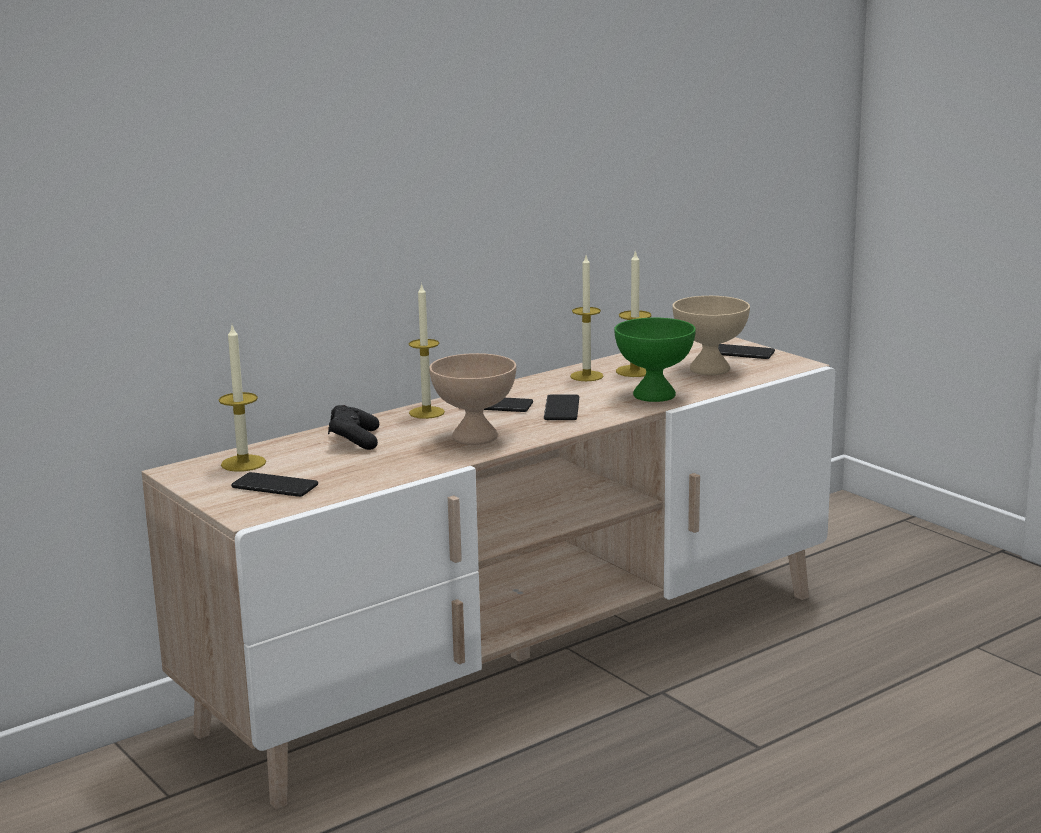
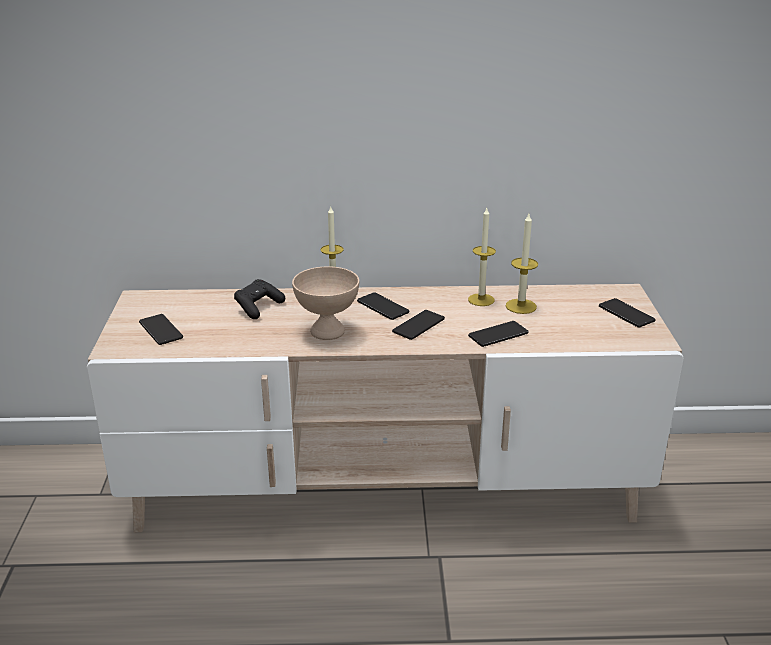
camera: 35 degrees right, 10 degrees up
candle [219,326,266,472] -> none
green bowl [614,318,696,402] -> phone [468,321,529,347]
beige bowl [672,296,750,375] -> none

